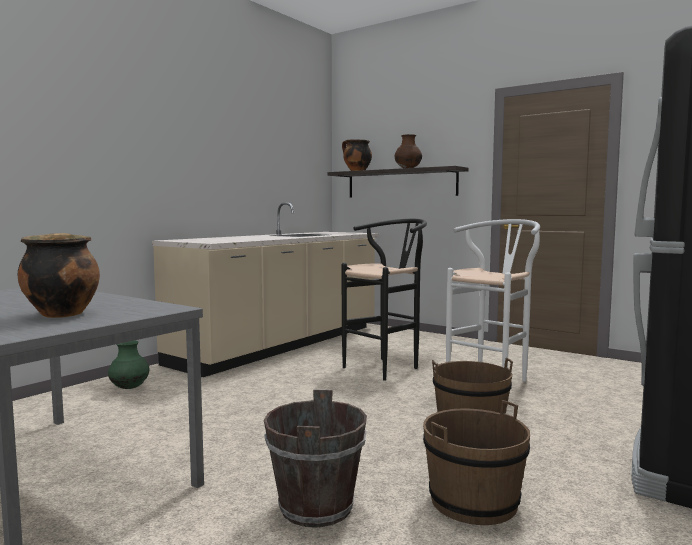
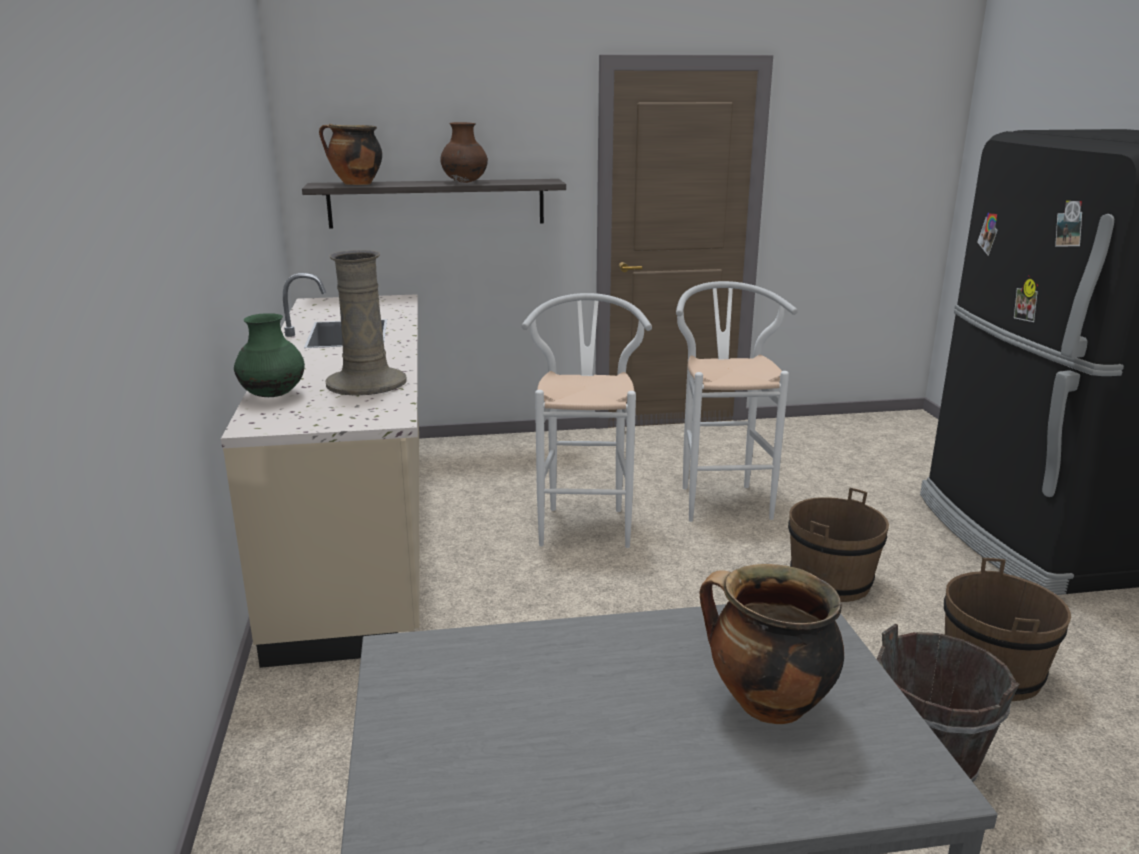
camera: 45 degrees left, 15 degrees up
green vase [108,340,149,389] -> green vase moved to [234,313,305,397]
black stool [342,219,427,381] -> white stool [521,293,652,548]
none -> beige vase [326,250,406,395]

